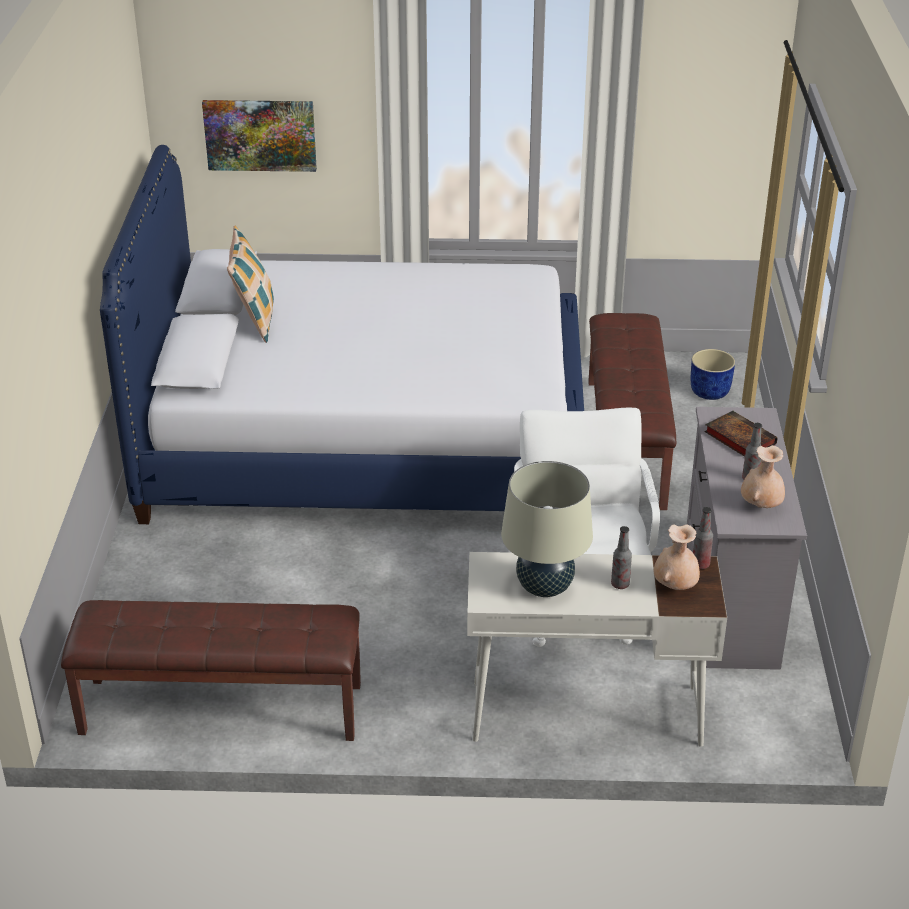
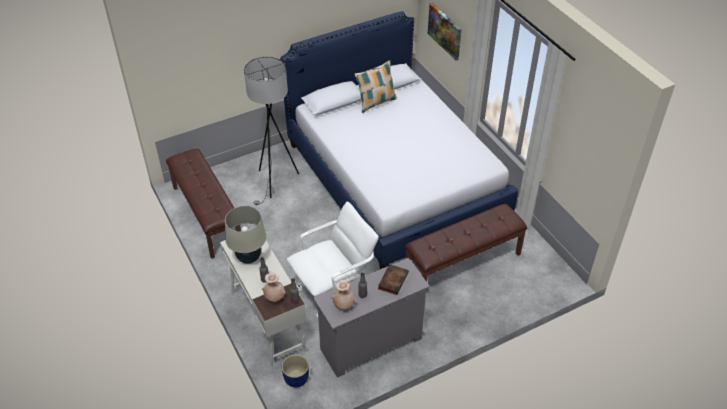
camera: 60 degrees right, 10 degrees up
blue planter [691,349,735,400] -> blue planter moved to [282,355,309,387]
none -> grey floor lamp [244,57,299,205]

